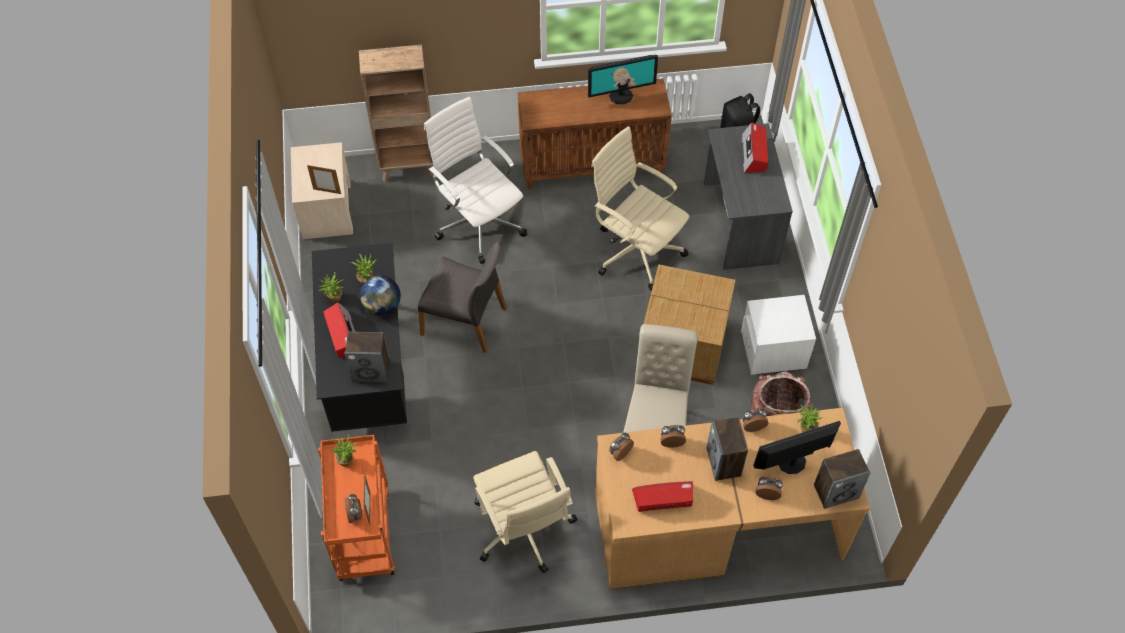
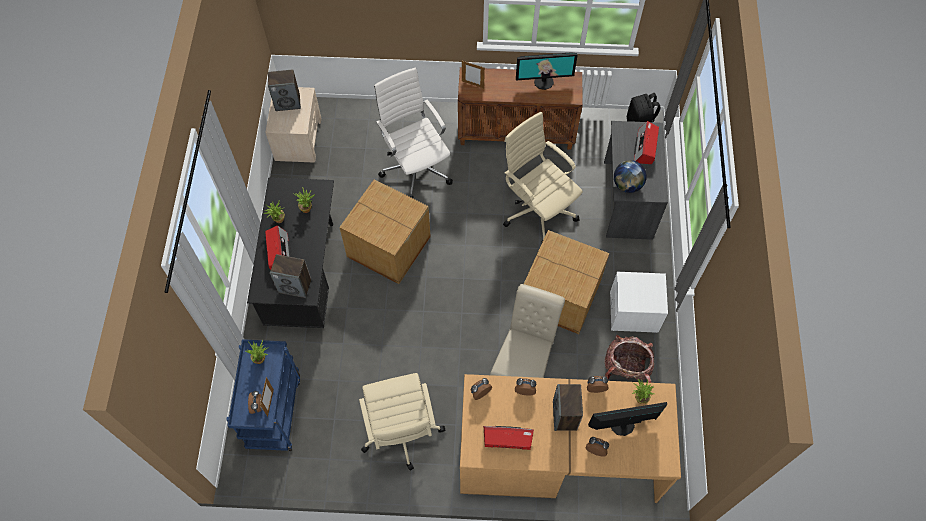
camera: 10 degrees right, 5 degrees up
picture frame [307,165,341,194] -> picture frame moved to [462,61,485,88]
orange cart [318,435,395,581] -> blue cart [226,339,300,451]
brown bookcase [359,45,433,181] -> none
globe [360,275,401,316] -> globe moved to [614,160,647,193]
grey chair [418,241,506,353] -> cardboard box [339,179,431,284]
speaker [814,449,870,509] -> speaker moved to [268,69,301,111]

